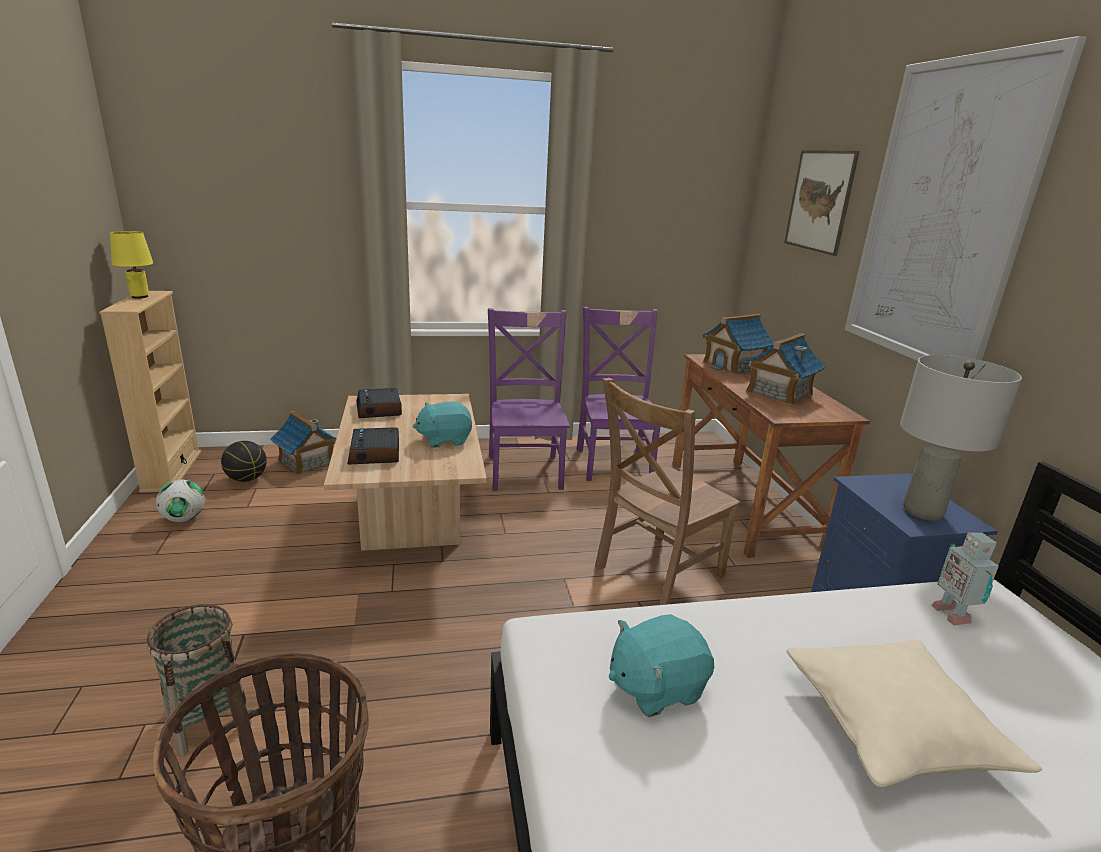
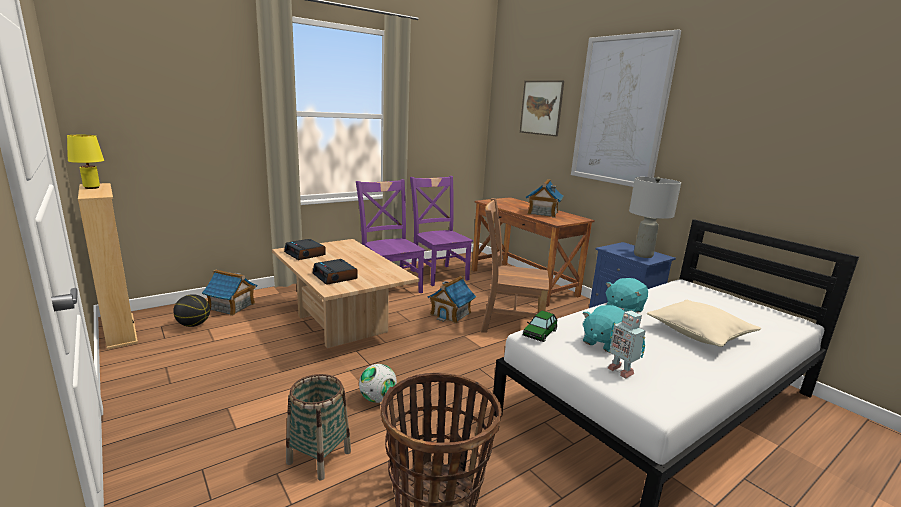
camera: 25 degrees left, 5 degrees down
football [156,480,205,522] -> football moved to [359,364,397,403]
turquoise plush toy [413,402,472,448] -> turquoise plush toy moved to [606,278,648,312]
brown chair [595,378,741,605] -> brown chair turned 75 degrees clockwise [481,198,549,333]
toy house [702,314,774,375] -> toy house moved to [427,276,476,323]
toy robot [932,533,999,625] -> toy robot moved to [608,311,645,378]
none -> toy car [523,310,557,342]

